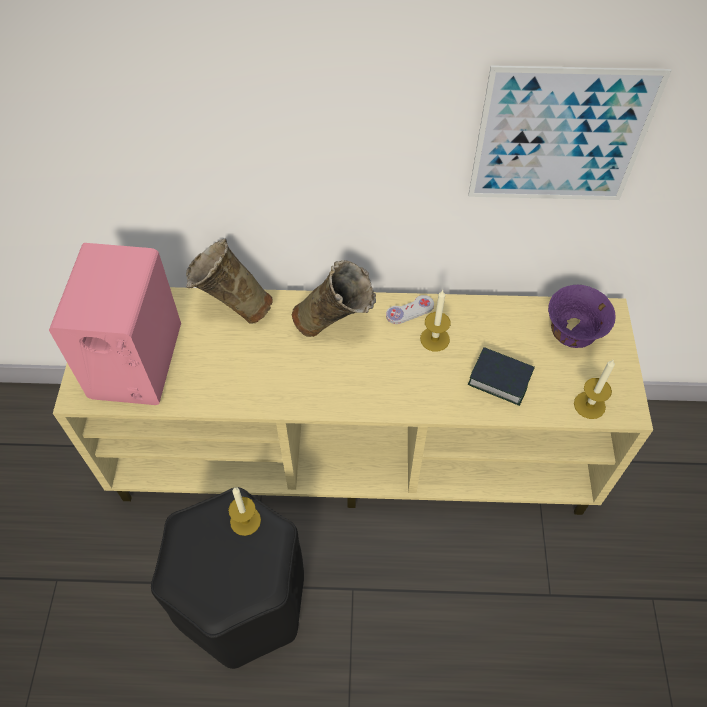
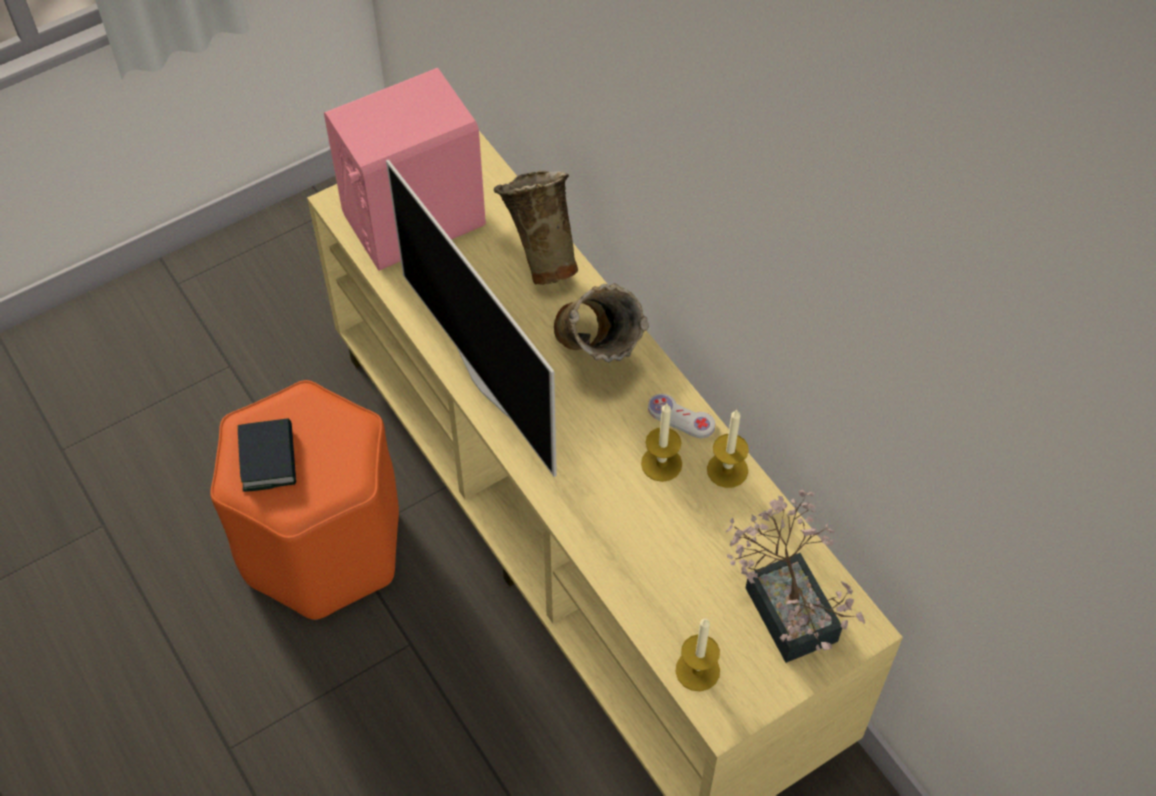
camera: 55 degrees right, 0 degrees up
black stool [151,487,304,669] -> orange stool [211,380,399,620]
candle [228,487,261,536] -> candle moved to [707,409,749,488]
picture [468,65,672,200] -> none
book [468,347,535,406] -> book moved to [238,418,296,492]
purple bowl [548,285,615,348] -> potted plant [725,489,865,663]
none -> television [386,159,557,477]

